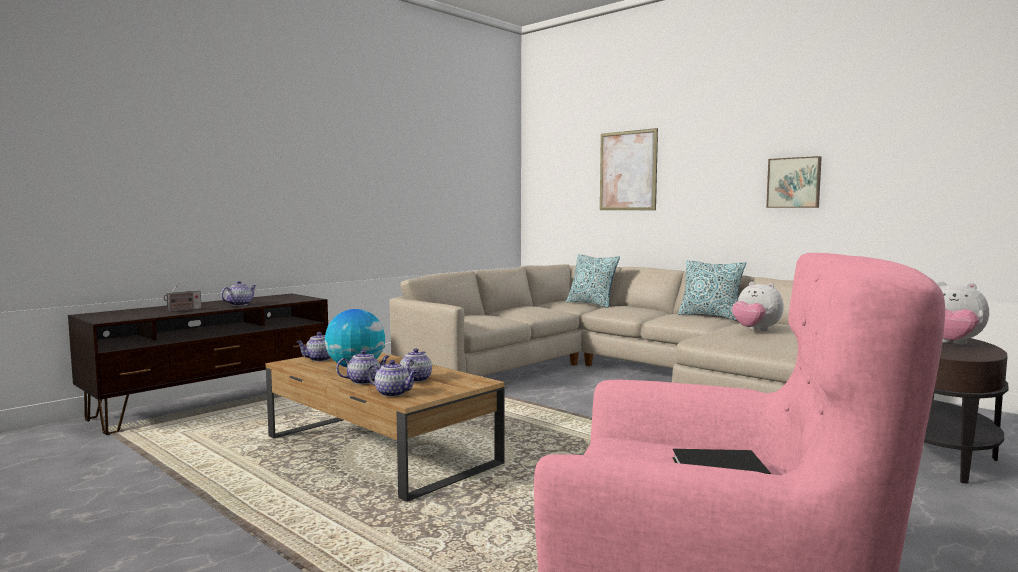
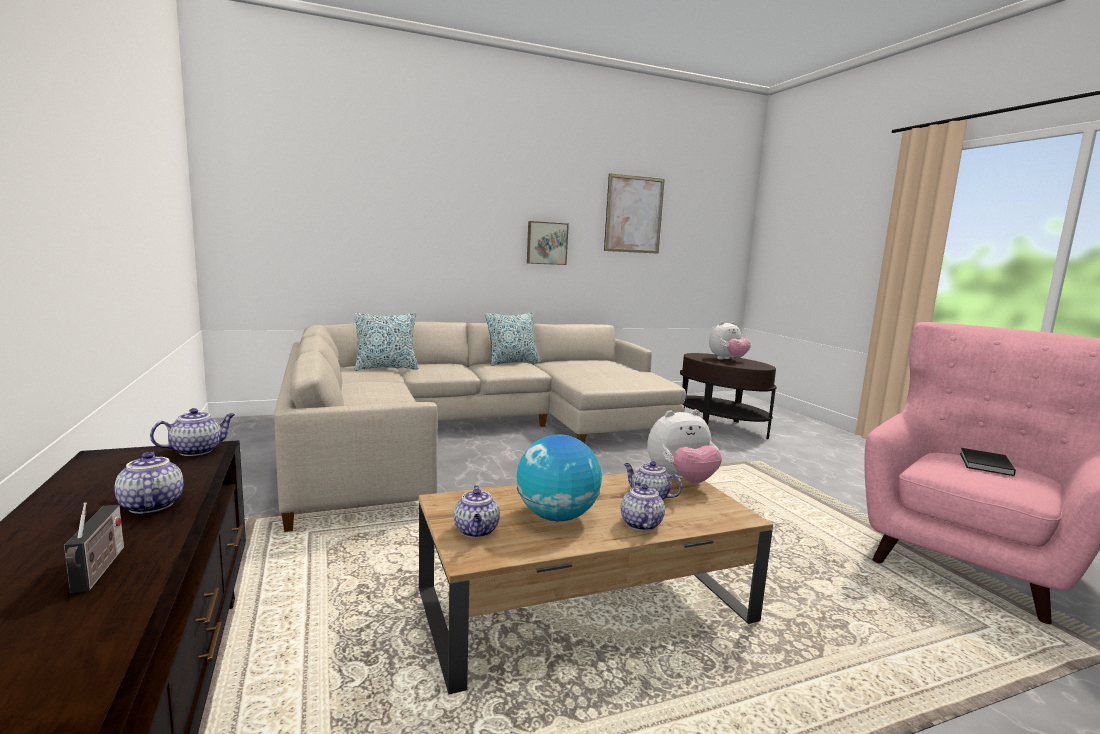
camera: 65 degrees left, 5 degrees up
teapot [367,360,418,397] -> teapot moved to [150,408,235,456]
picture [600,128,658,210] -> picture moved to [604,173,665,254]
plush toy [732,281,784,331] -> plush toy moved to [647,409,722,483]

